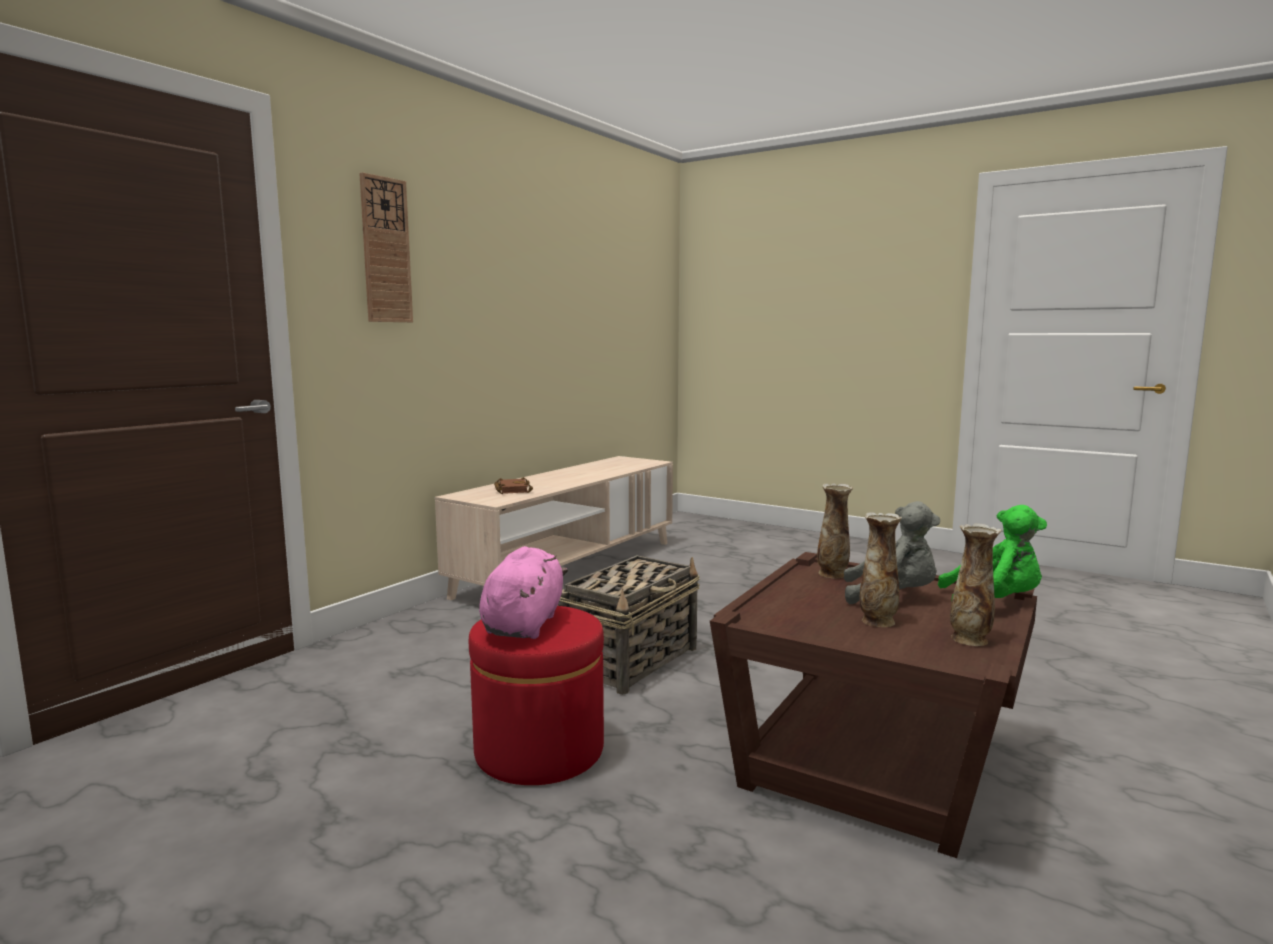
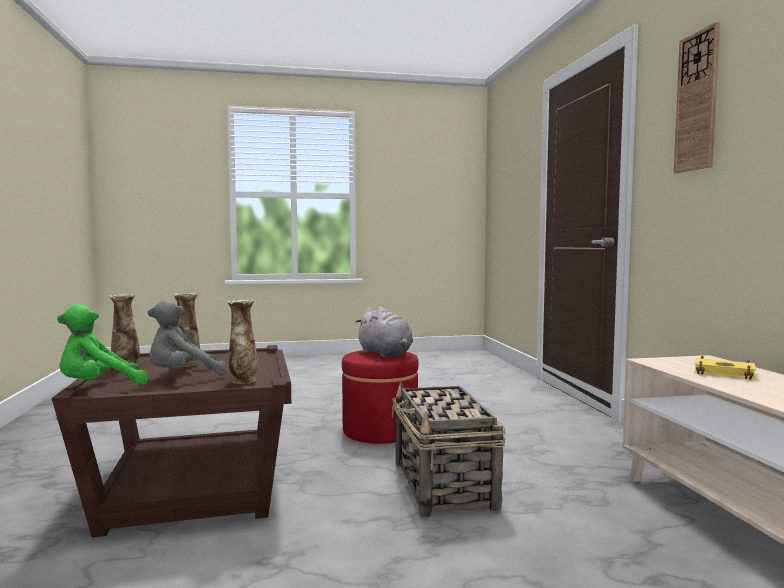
camera: 135 degrees right, 5 degrees down
pink plush toy [479,546,568,639] -> grey plush toy [355,307,413,357]
brown book [494,477,533,494] -> yellow book [694,356,756,380]

